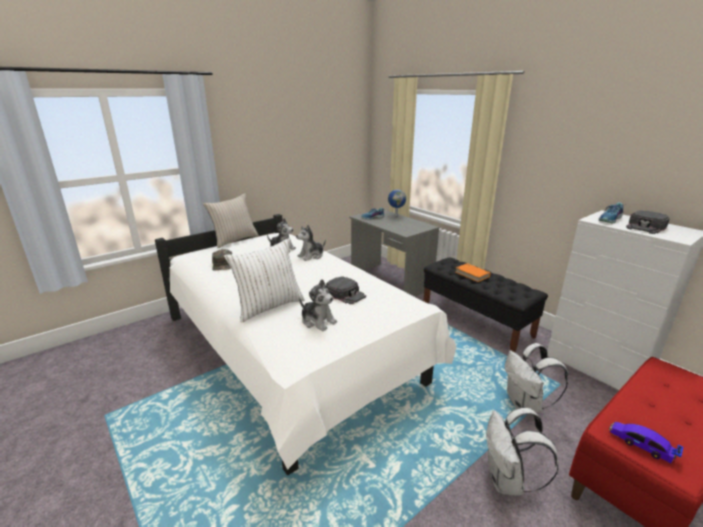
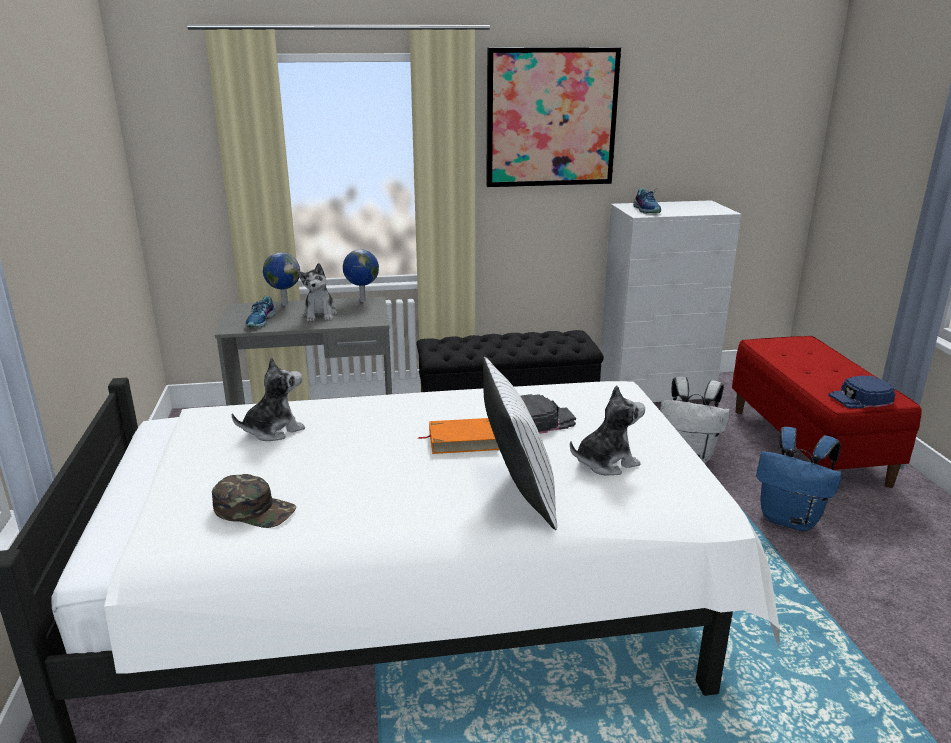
camera: 60 degrees left, 0 degrees up
beige pillow [203,193,259,248] -> none
plush toy [296,225,326,261] -> plush toy moved to [298,263,338,321]
orange book [455,263,490,282] -> orange book moved to [418,418,500,454]
white backpack [486,408,558,496] -> blue backpack [756,427,842,531]
toy car [609,422,683,463] -> blue cap [828,375,896,409]
black cap [626,210,670,234] -> none
none -> globe [343,249,379,302]
none -> picture [486,47,621,187]

